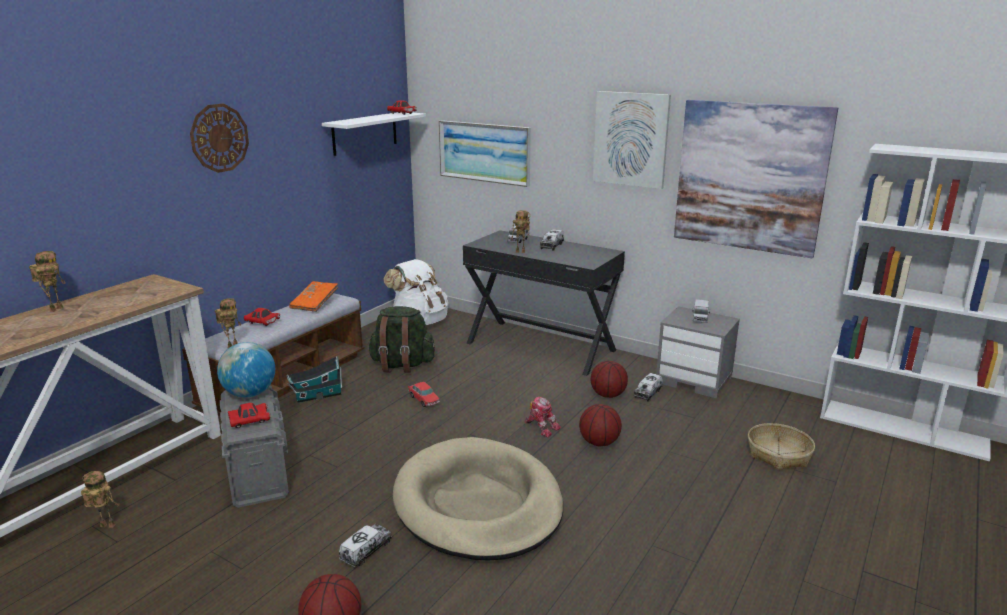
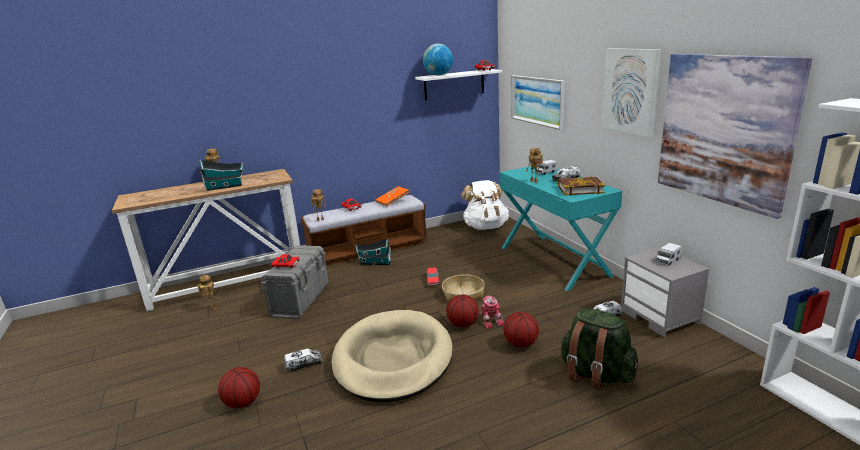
camera: 35 degrees right, 0 degrees up
wall clock [190,104,249,173] -> none
globe [217,342,275,397] -> globe moved to [423,44,453,76]
green backpack [367,306,435,373] -> green backpack moved to [561,309,638,391]
black desk [463,230,625,376] -> turquoise desk [500,166,622,291]
basketball [591,361,628,398] -> basketball moved to [446,294,479,327]
basket [748,423,815,470] -> basket moved to [442,275,485,302]
none -> toy house [199,159,244,191]
none -> book [558,177,605,195]

